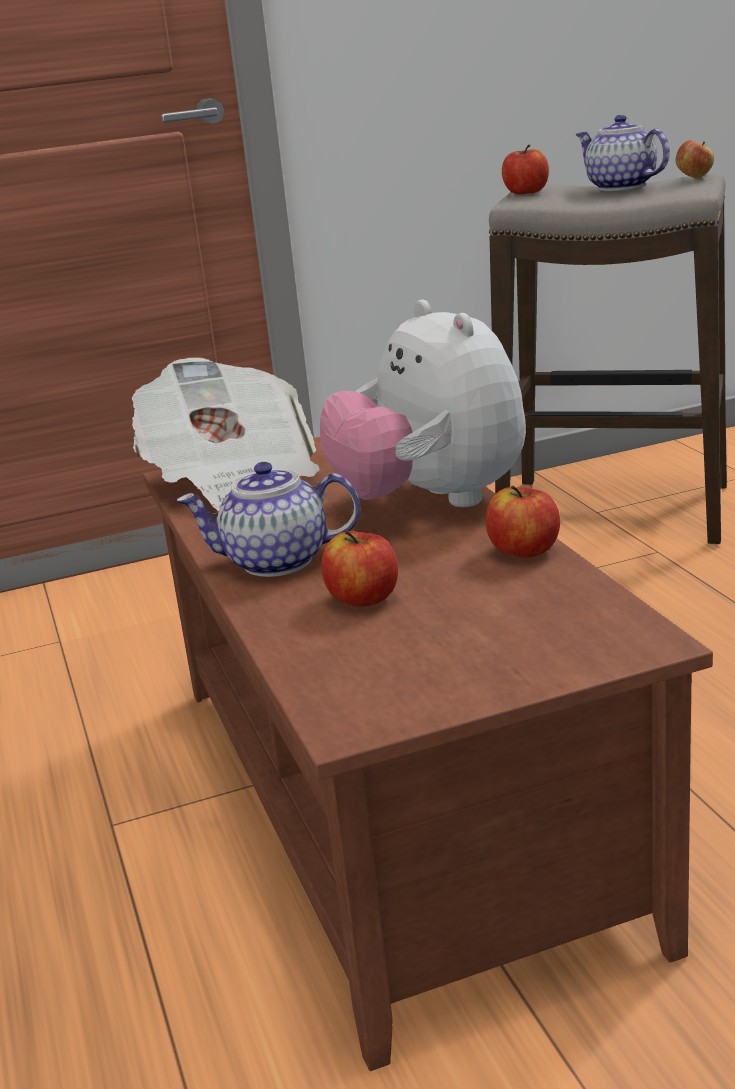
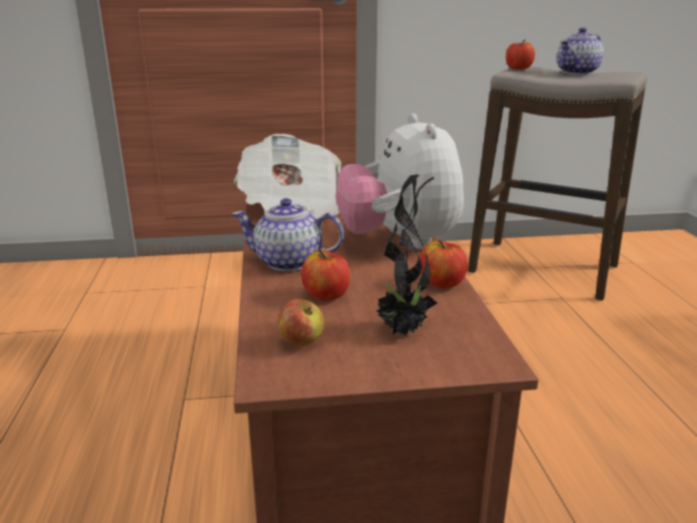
camera: 10 degrees right, 0 degrees up
teapot [576,115,670,191] -> teapot turned 105 degrees counterclockwise [557,27,604,74]
apple [676,140,714,178] -> apple moved to [278,299,325,346]
none -> potted plant [377,174,437,336]

